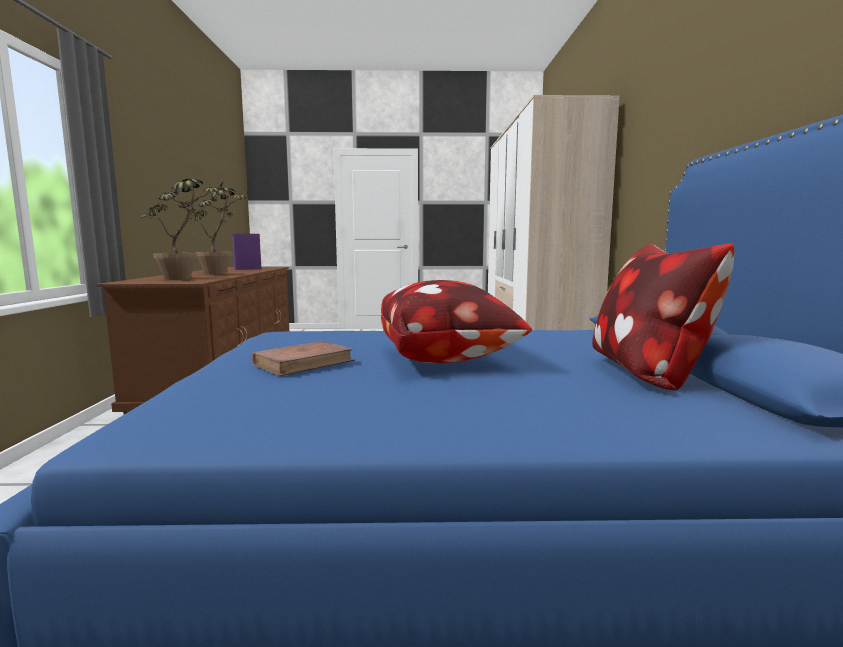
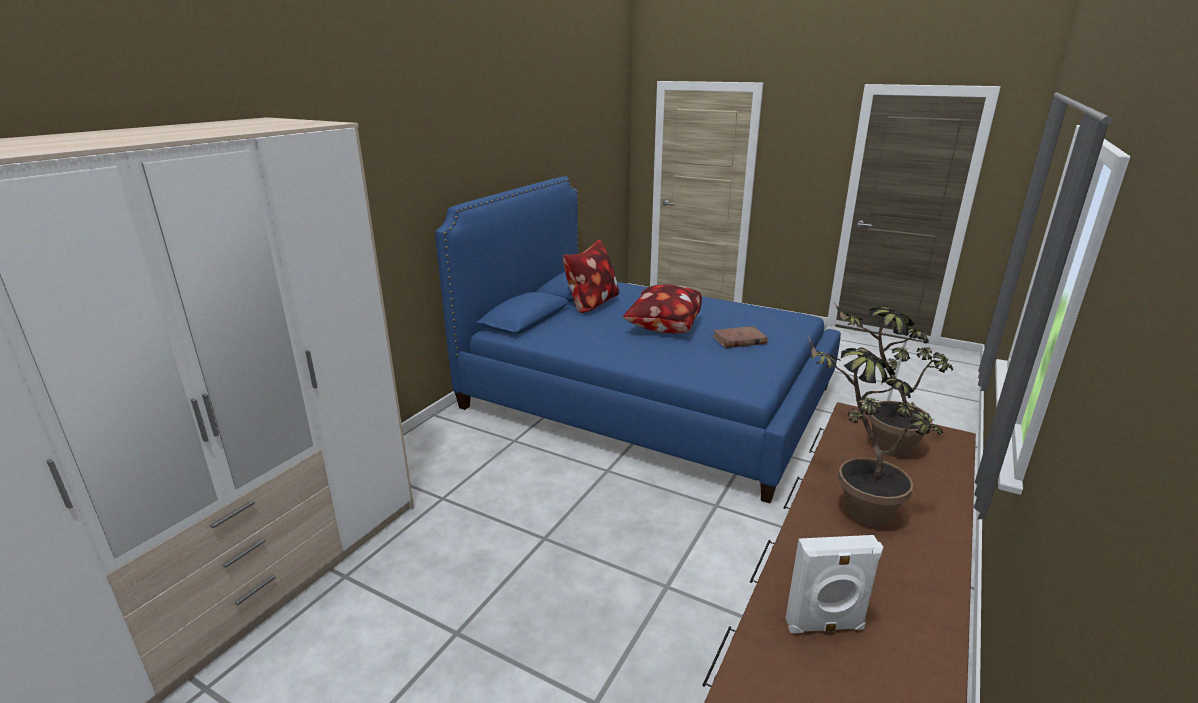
camera: 150 degrees left, 15 degrees up
purple speaker [232,233,261,270] -> white speaker [786,535,883,633]

